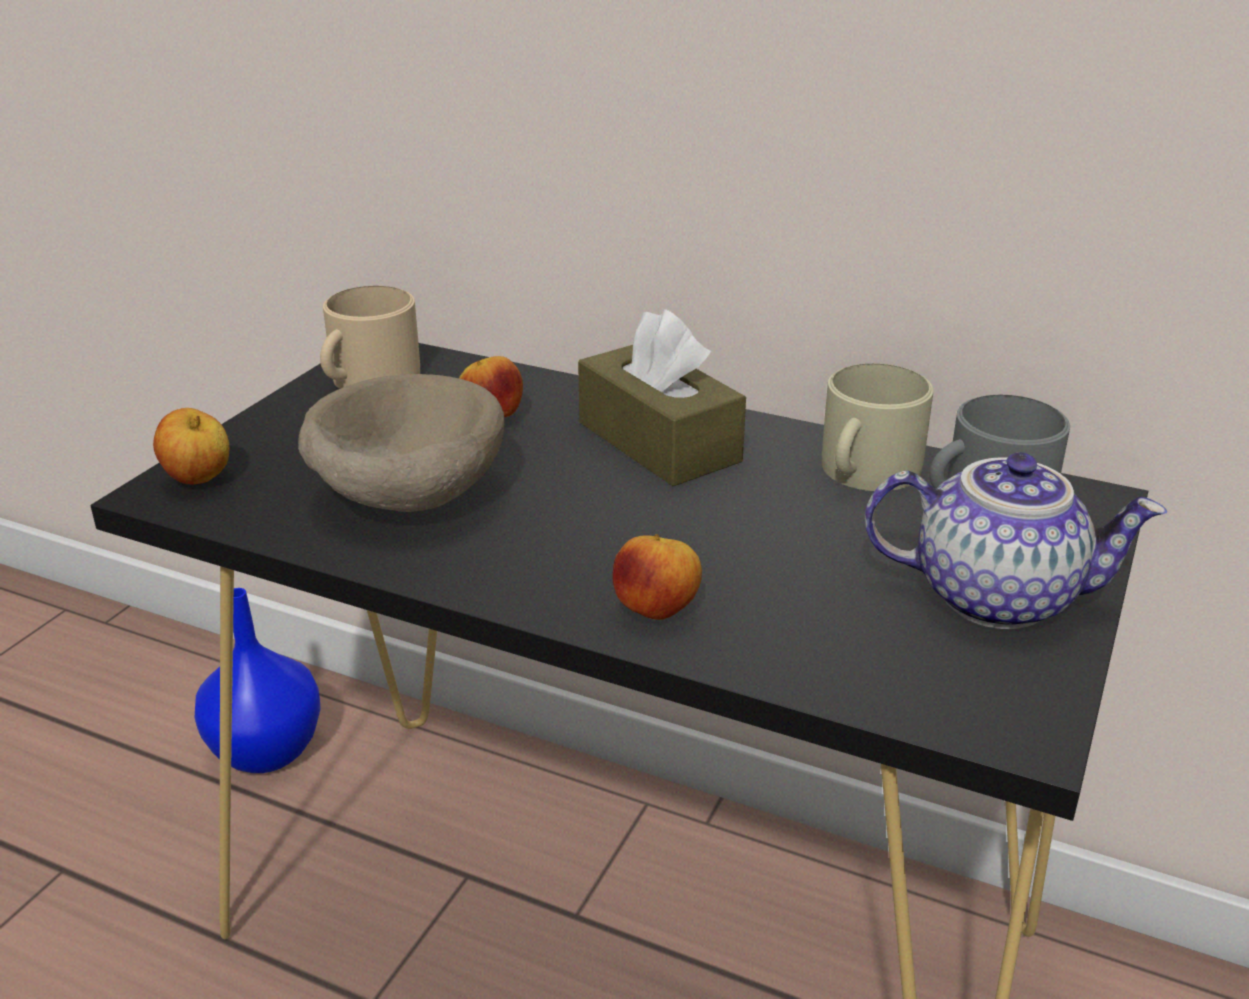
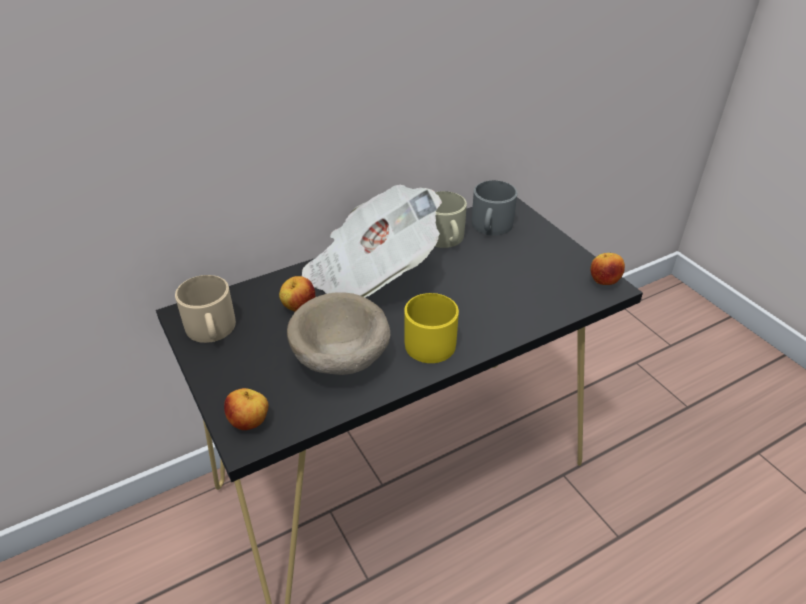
camera: 55 degrees left, 10 degrees up
blue vase [194,588,321,773] -> none
brown tissue box [578,309,746,486] -> newspaper [302,184,442,298]
apple [613,534,702,620] -> apple moved to [590,253,625,285]
teapot [865,453,1167,629] -> none
none -> yellow mug [404,293,459,363]

